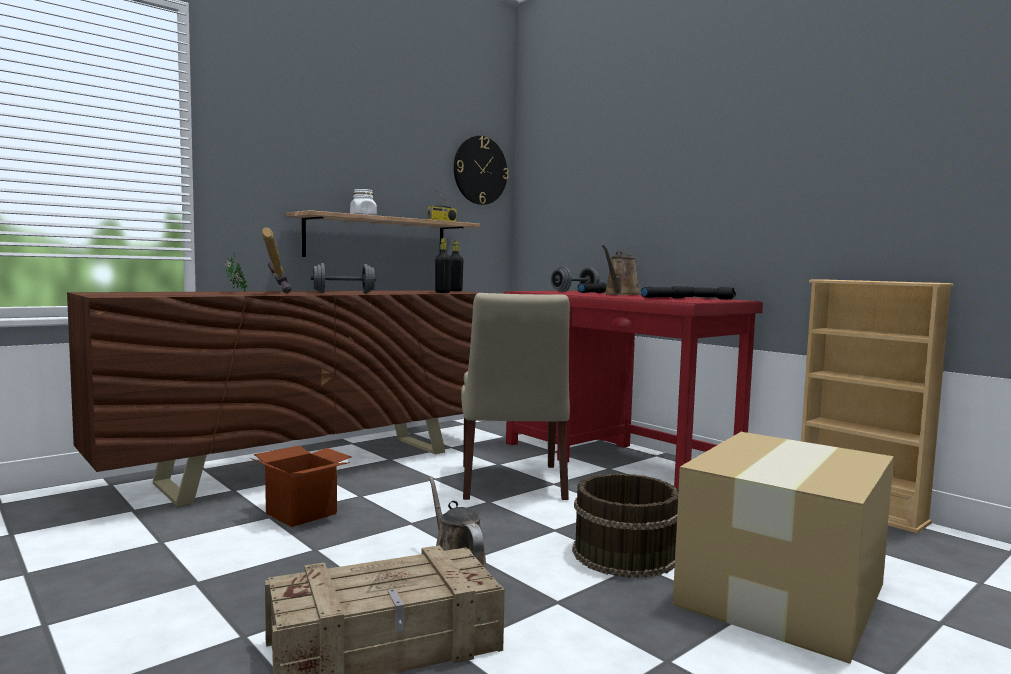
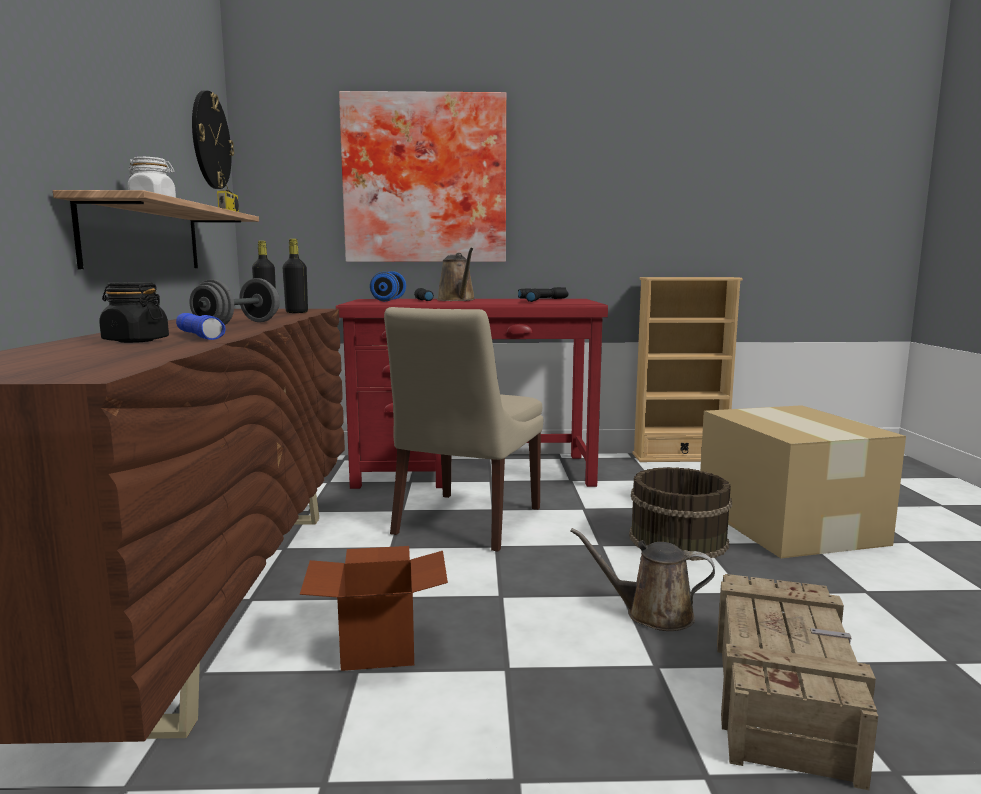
camera: 50 degrees left, 5 degrees up
potted plant [225,251,249,293] -> black jar [99,282,169,343]
hammer [262,228,292,293] -> blue flashlight [176,313,225,340]
beige chair [461,293,570,500] -> beige chair turned 75 degrees clockwise [384,307,543,551]
grey dumbbell [551,267,600,292] -> blue dumbbell [370,271,406,301]
none -> picture [339,91,506,262]

